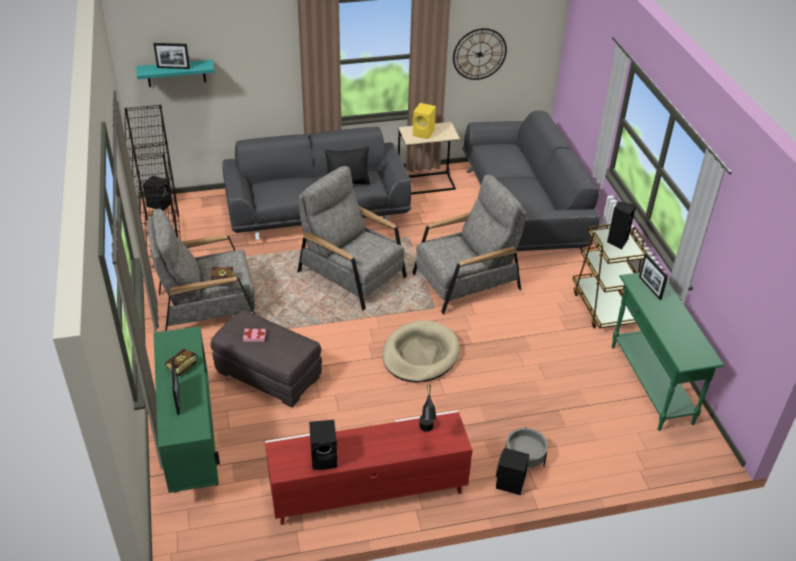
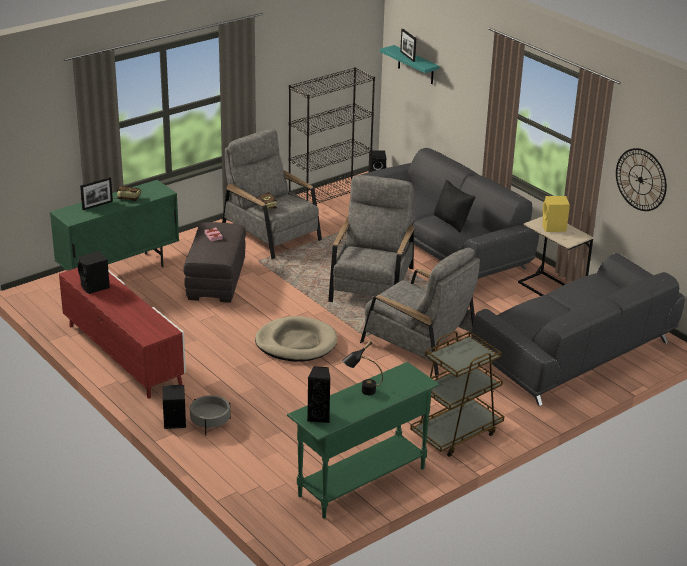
camera: 65 degrees right, 10 degrees down
black table lamp [419,385,436,432] -> black table lamp moved to [342,341,383,395]
black speaker [607,201,636,250] -> black speaker moved to [307,366,331,423]
picture frame [639,253,668,300] -> none

